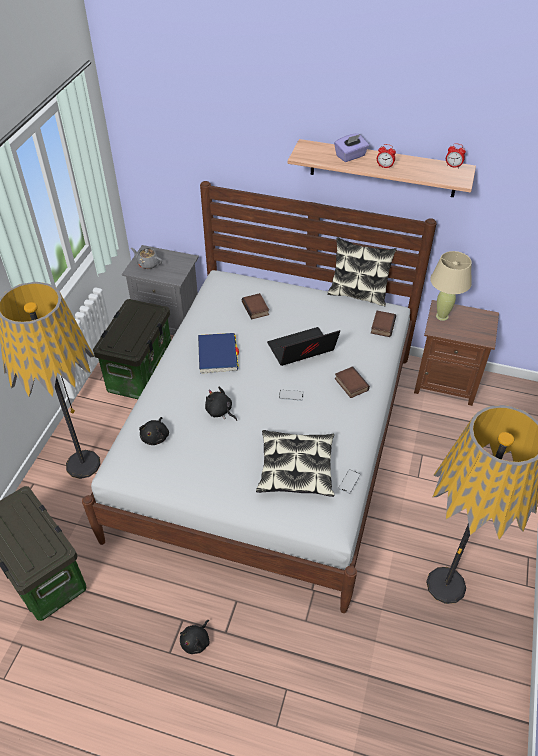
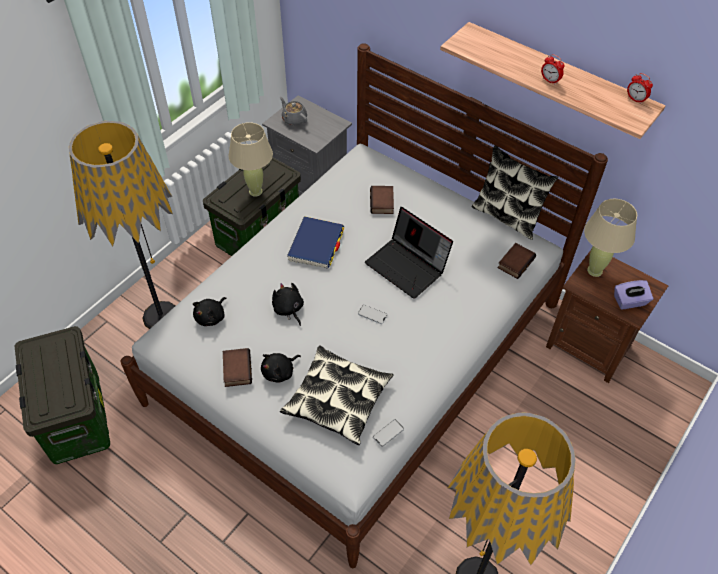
camera: 20 degrees right, 5 degrees up
black plush toy [180,620,210,654] -> black plush toy moved to [261,353,301,383]
laptop [267,327,340,366] -> laptop turned 135 degrees counterclockwise [365,207,453,299]
purple tissue box [334,134,369,162] -> purple tissue box moved to [614,280,653,309]
book [335,366,370,398] -> book moved to [223,348,252,387]
none -> beige table lamp [228,122,273,197]

